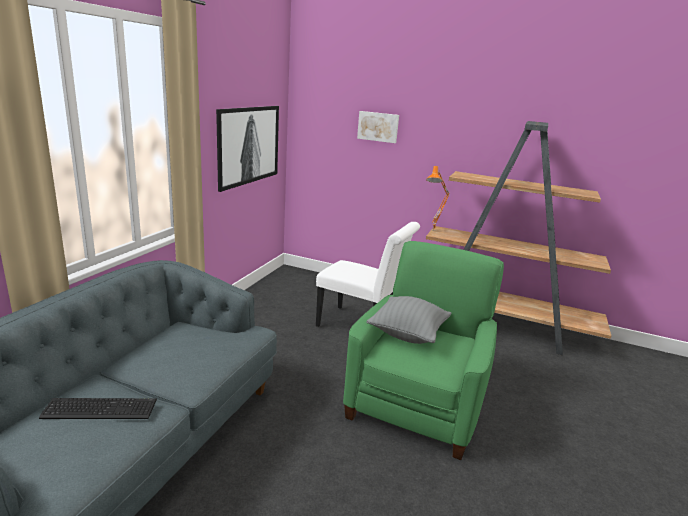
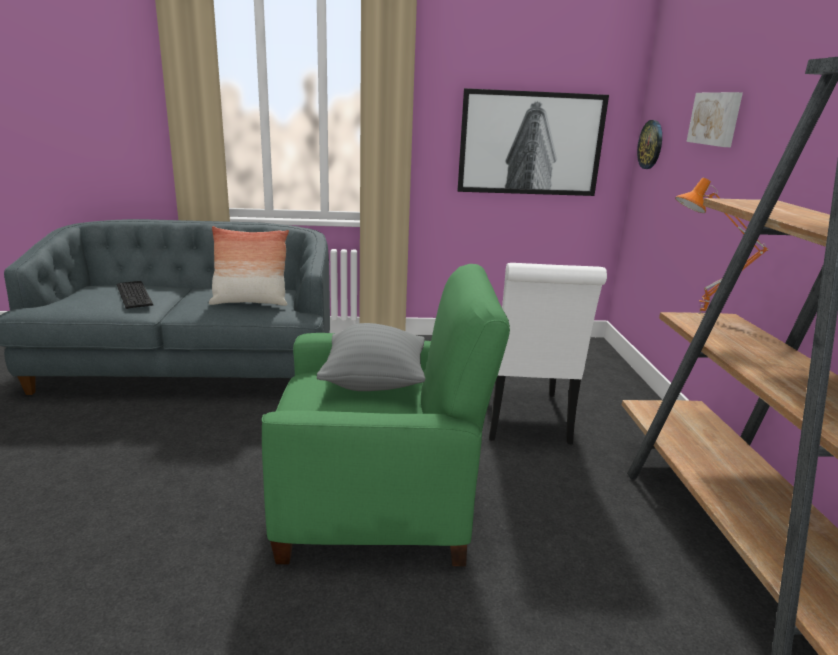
camera: 65 degrees right, 0 degrees up
none -> pillow [209,226,289,306]
none -> wall clock [637,120,662,169]

